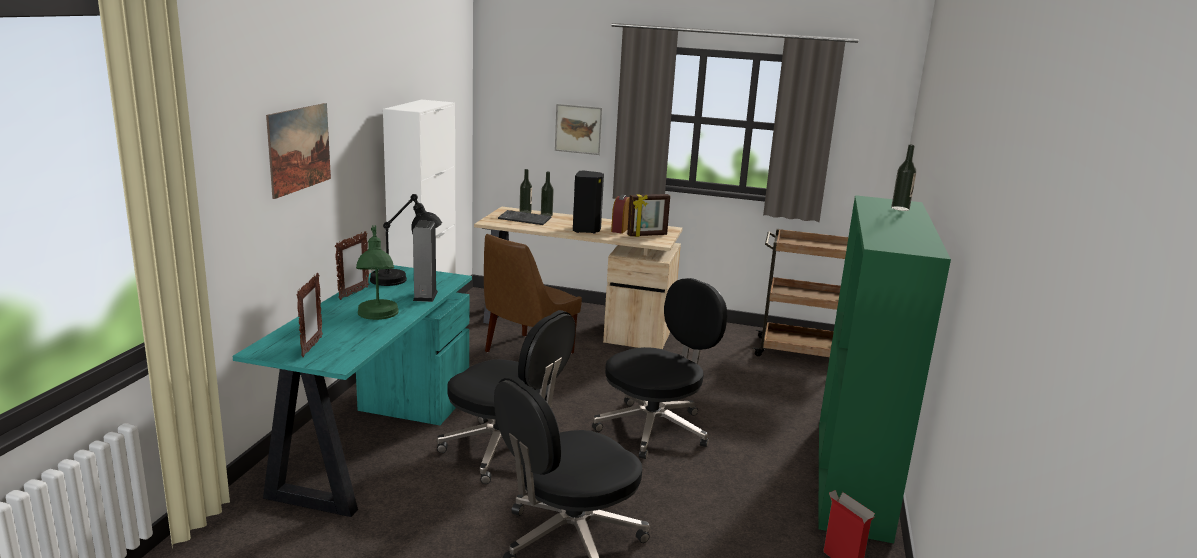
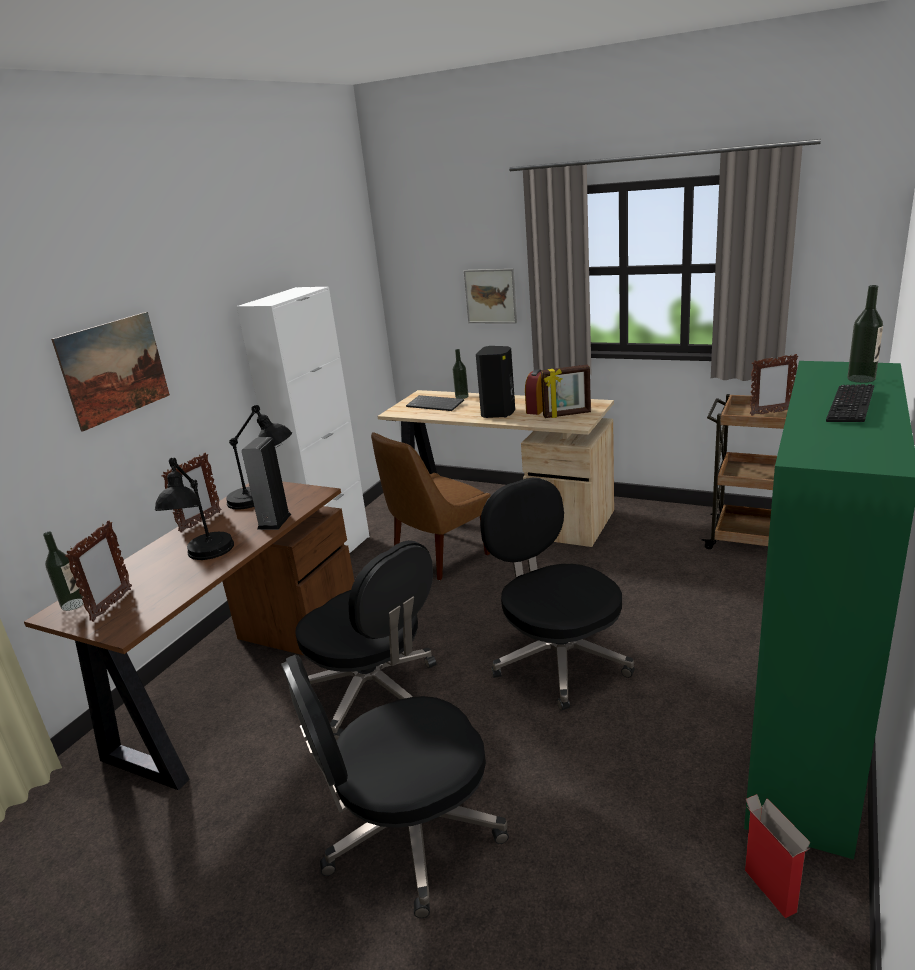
camera: 15 degrees right, 5 degrees up
turquoise desk [233,265,472,517] -> brown desk [24,481,354,790]
green table lamp [356,225,399,320] -> black table lamp [155,457,234,560]
bottle [520,169,532,213] -> bottle moved to [43,532,84,611]
black office chair [592,278,727,459] -> black office chair turned 90 degrees counterclockwise [480,478,635,711]
none -> picture frame [750,354,798,416]
none -> keyboard [826,384,874,422]

